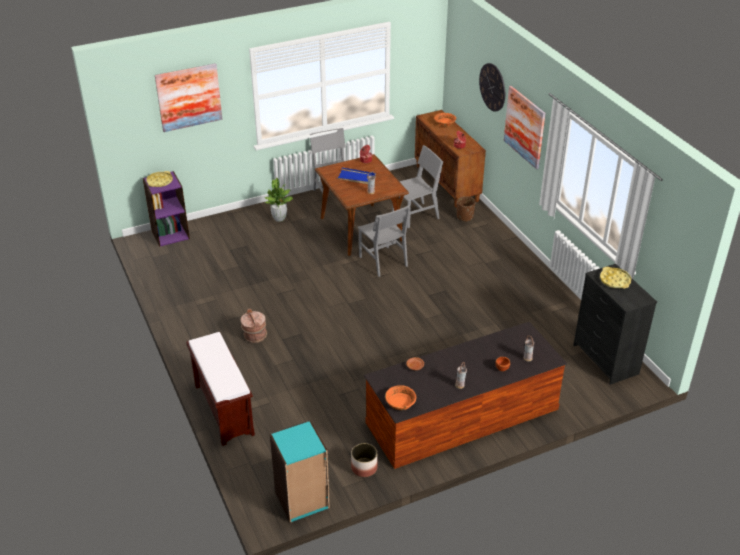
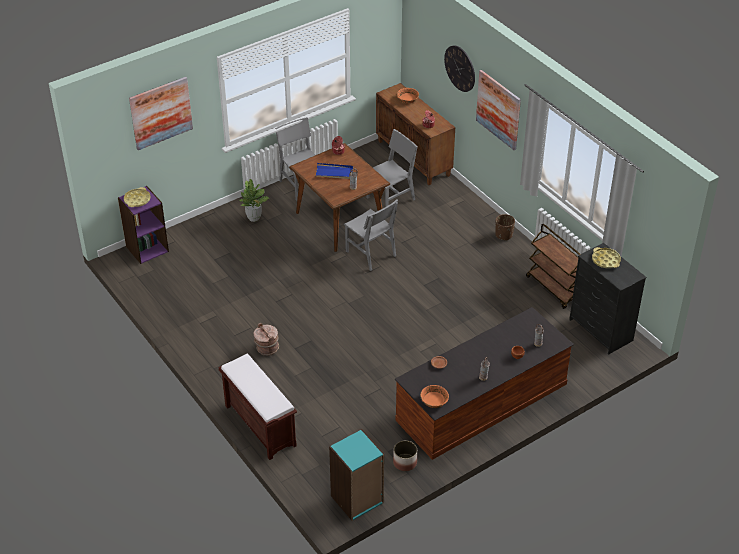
camera: 10 degrees left, 5 degrees up
brown planter [457,196,475,222] -> brown planter moved to [495,214,515,241]
none -> brown cart [526,224,580,309]

